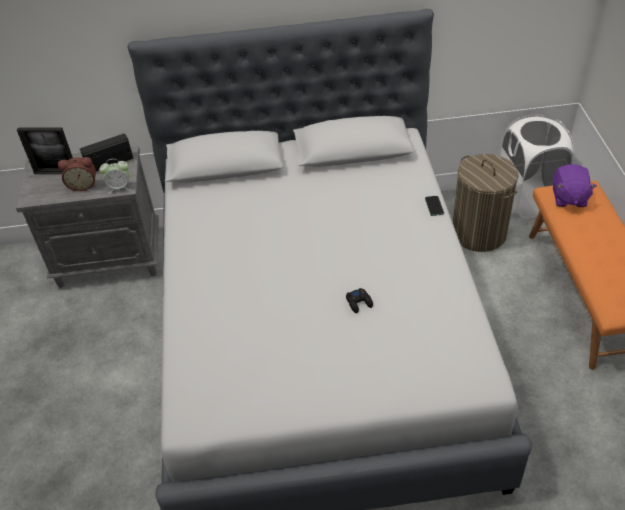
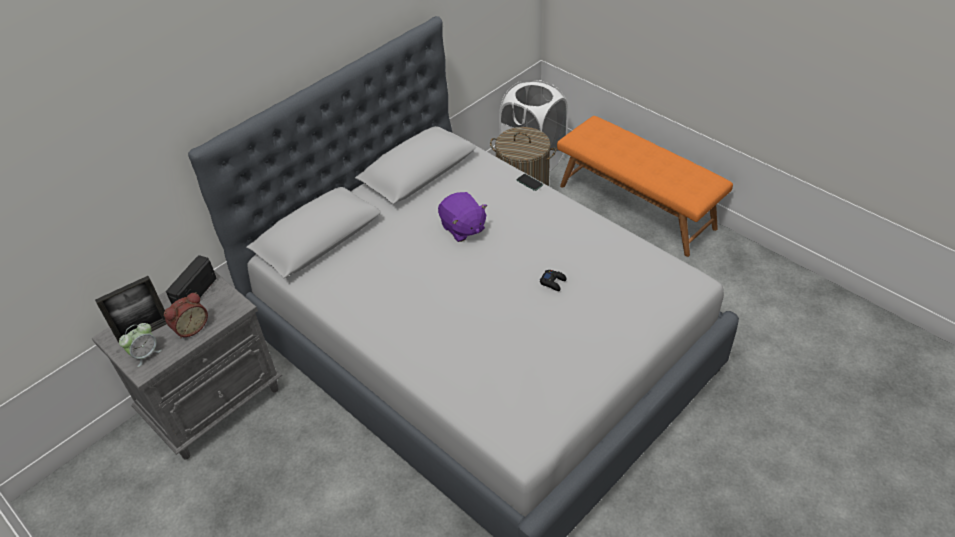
camera: 40 degrees left, 0 degrees up
alarm clock [99,159,131,194] -> alarm clock moved to [119,323,162,367]
purple plush toy [553,164,597,207] -> purple plush toy moved to [438,192,487,242]

